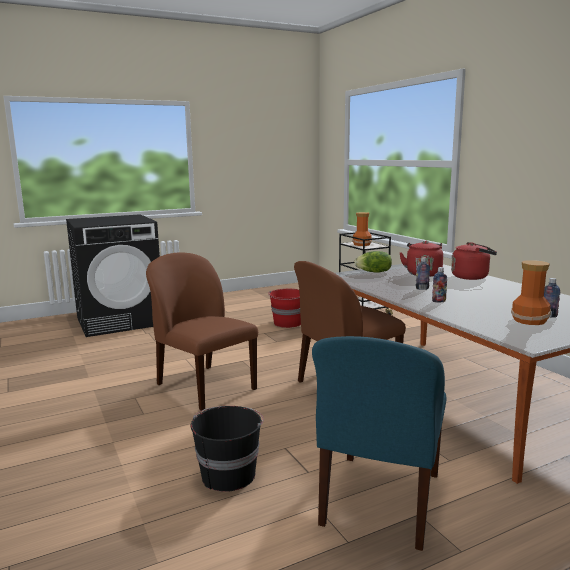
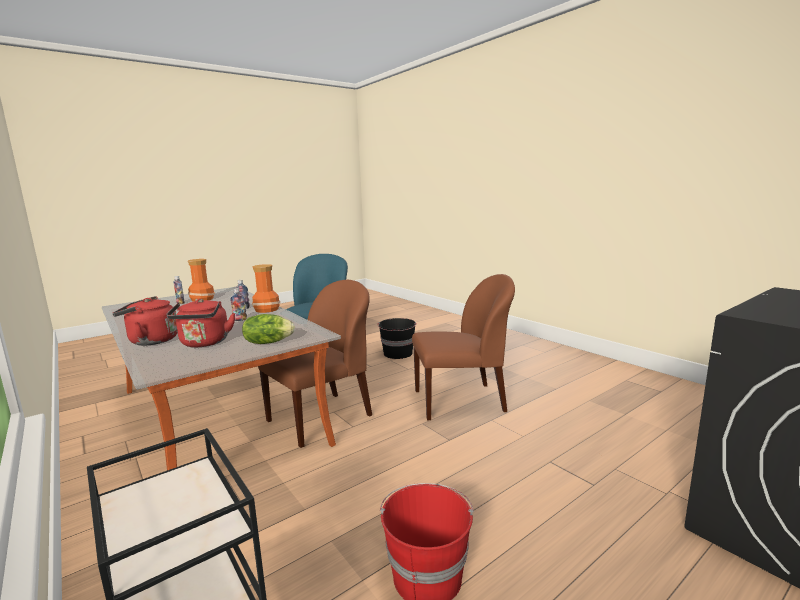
camera: 170 degrees right, 0 degrees up
brown chair [146,252,258,411] -> brown chair turned 45 degrees counterclockwise [412,274,515,420]
vase [352,212,372,246] -> vase moved to [252,264,280,313]

